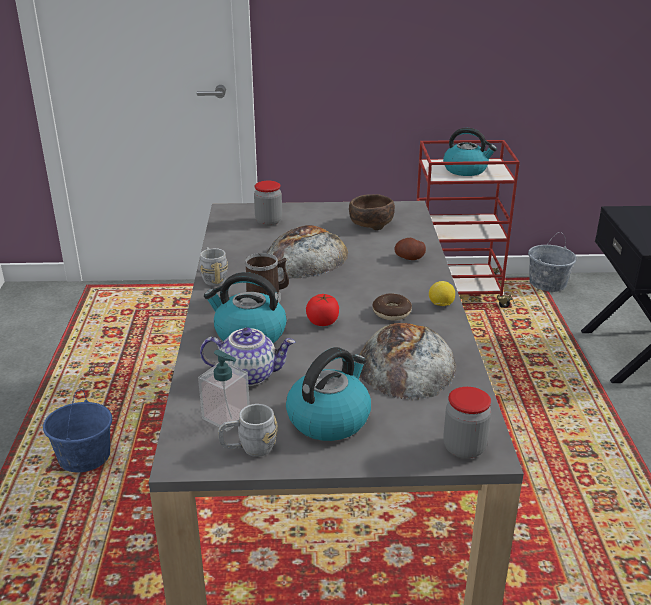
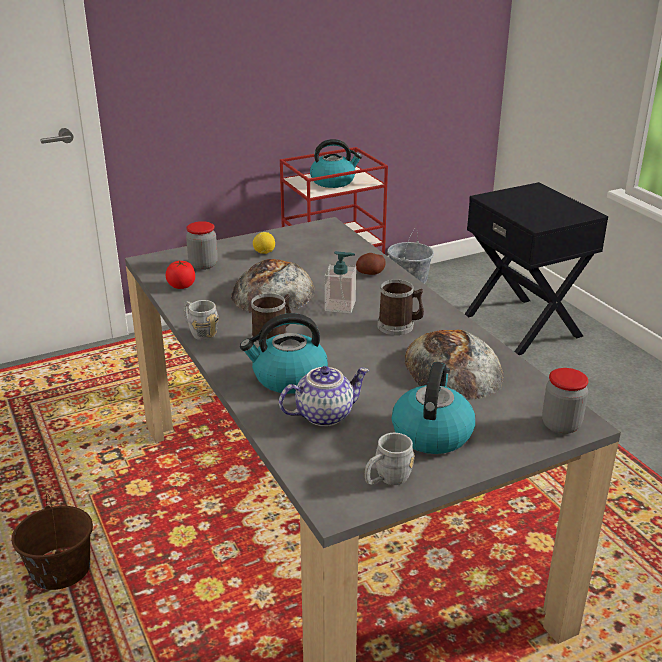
camera: 25 degrees left, 0 degrees up
blue bucket [43,389,112,472] -> brown bucket [12,494,93,590]
soap dispenser [198,350,250,431] -> soap dispenser moved to [325,251,356,313]
tomato [306,294,339,326] -> tomato moved to [166,261,195,289]
brown bowl [349,194,395,230] -> none
donut [372,293,412,321] -> mug [377,279,424,335]
lemon [429,281,455,306] -> lemon moved to [253,232,275,254]

